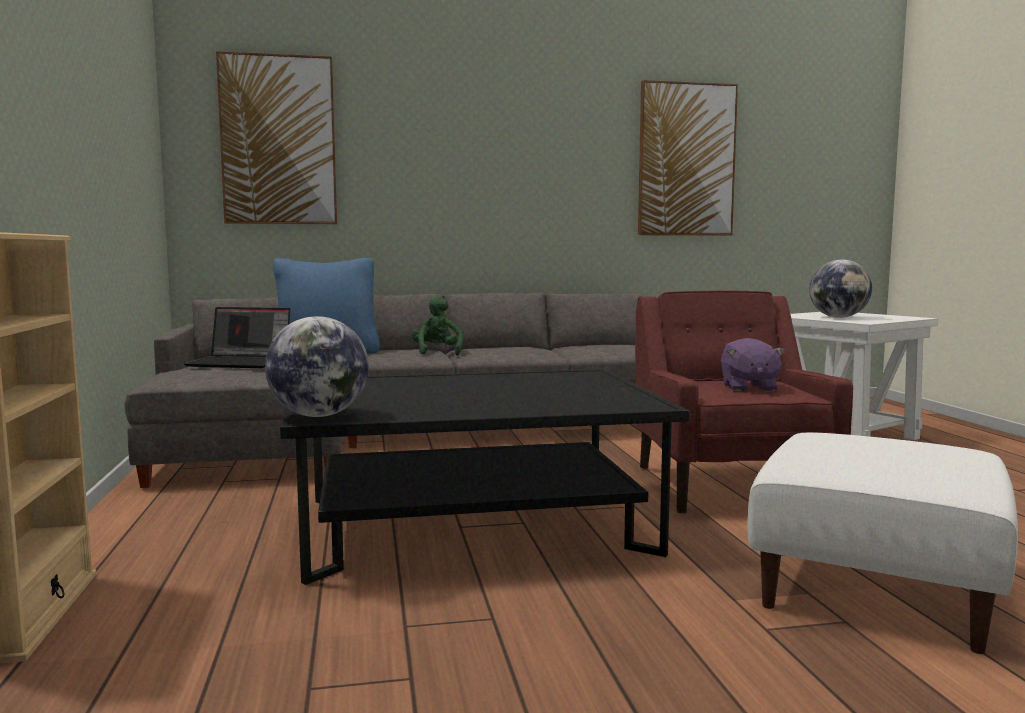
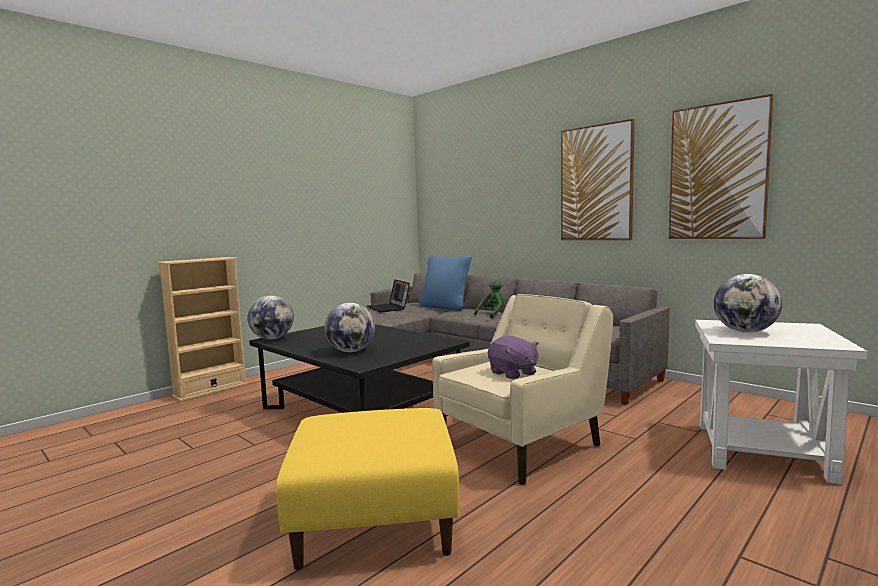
camera: 55 degrees right, 0 degrees up
picture [216,51,337,224] -> picture moved to [561,119,635,240]
red armchair [635,290,853,514] -> beige armchair [432,294,613,485]
purple plush toy [721,338,785,392] -> purple plush toy turned 90 degrees counterclockwise [488,336,539,379]
white ottoman [748,433,1018,654] -> yellow ottoman [276,408,459,570]
none -> globe [325,302,375,352]

